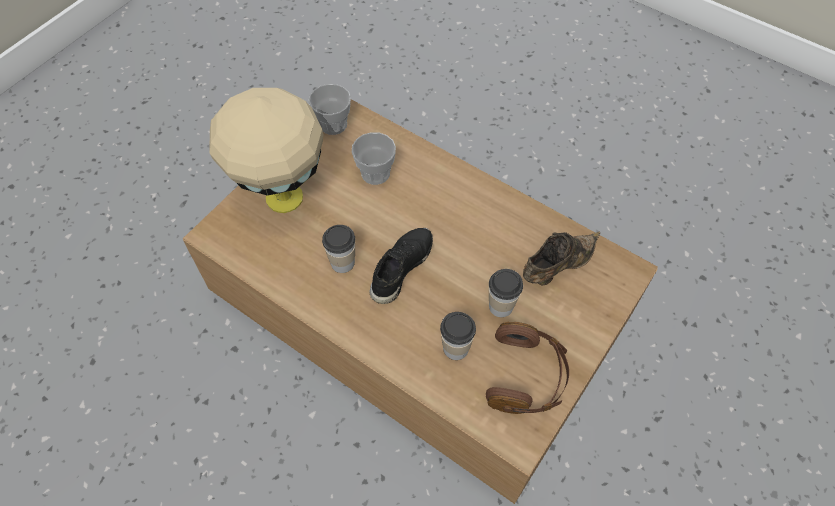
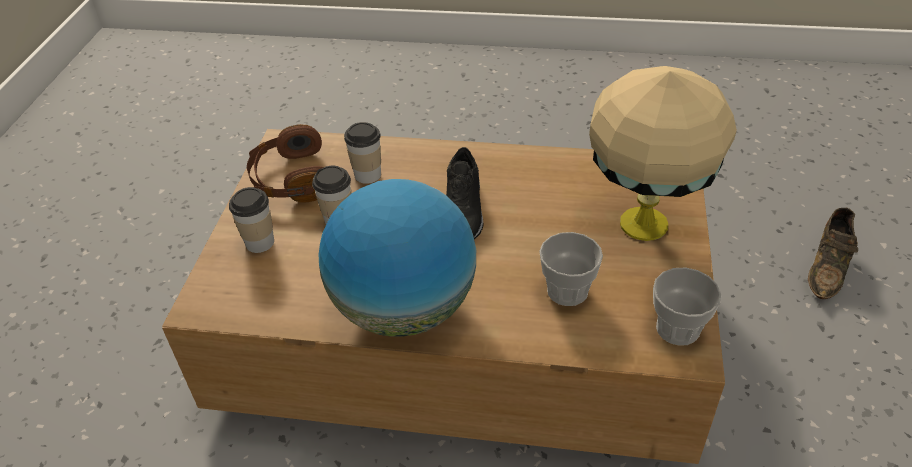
camera: 155 degrees right, 15 degrees down
cup [322,225,355,273] -> cup moved to [229,187,274,253]
brown shoe [523,231,600,285] -> brown shoe moved to [808,208,858,299]
none -> globe [319,179,476,337]

